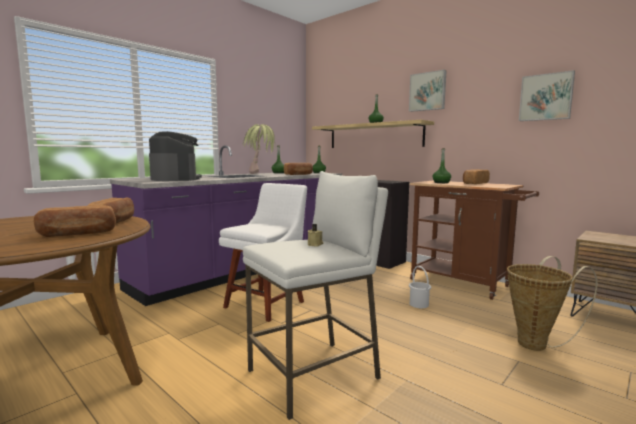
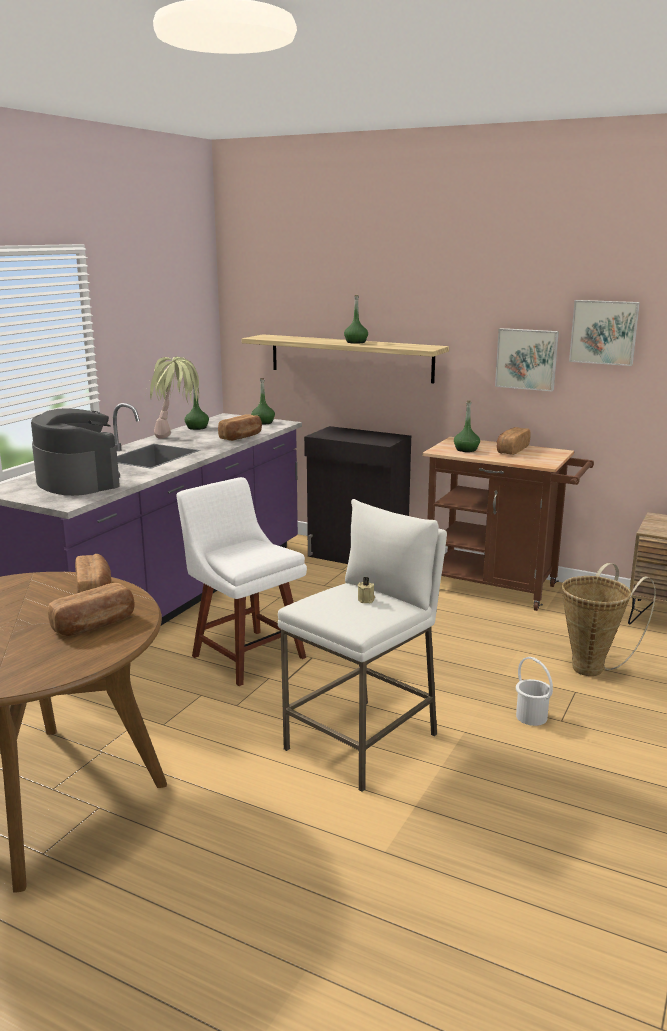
camera: 15 degrees left, 10 degrees up
white chair [219,183,307,322] -> white chair turned 60 degrees counterclockwise [176,477,307,686]
picture [409,70,447,112] -> picture moved to [495,328,559,391]
white bucket [409,266,431,308] -> white bucket moved to [516,657,553,726]

